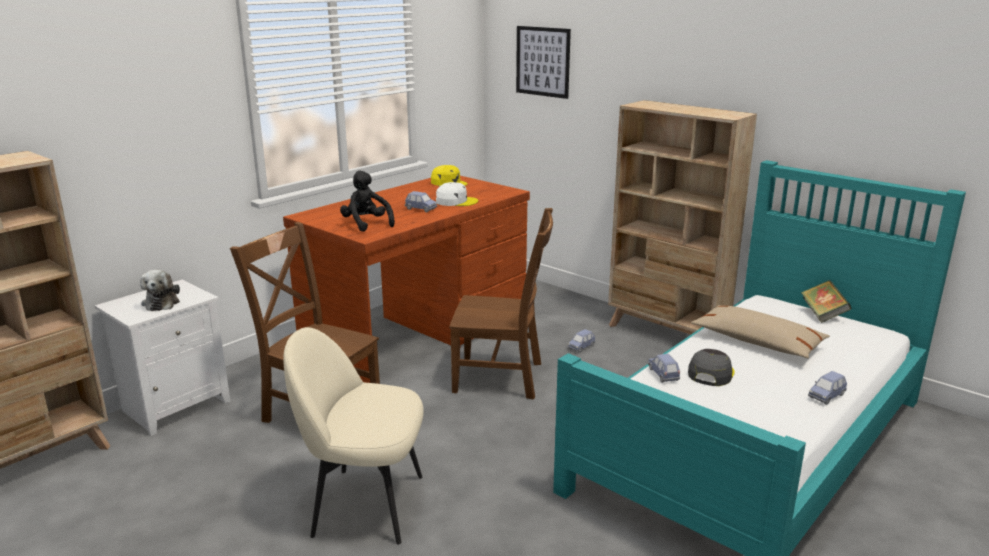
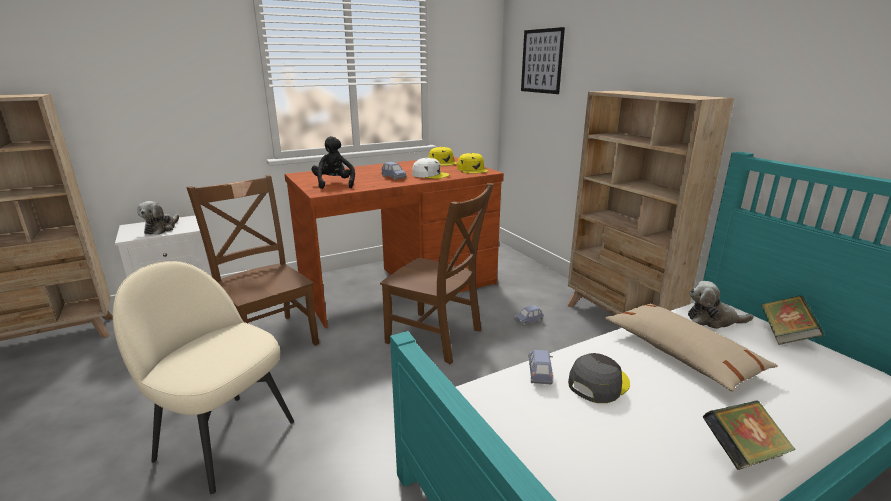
camera: 20 degrees right, 0 degrees up
blue toy car [808,371,847,405] -> book [703,400,796,470]
none -> yellow cap [457,153,488,174]
none -> plush toy [688,281,754,329]

